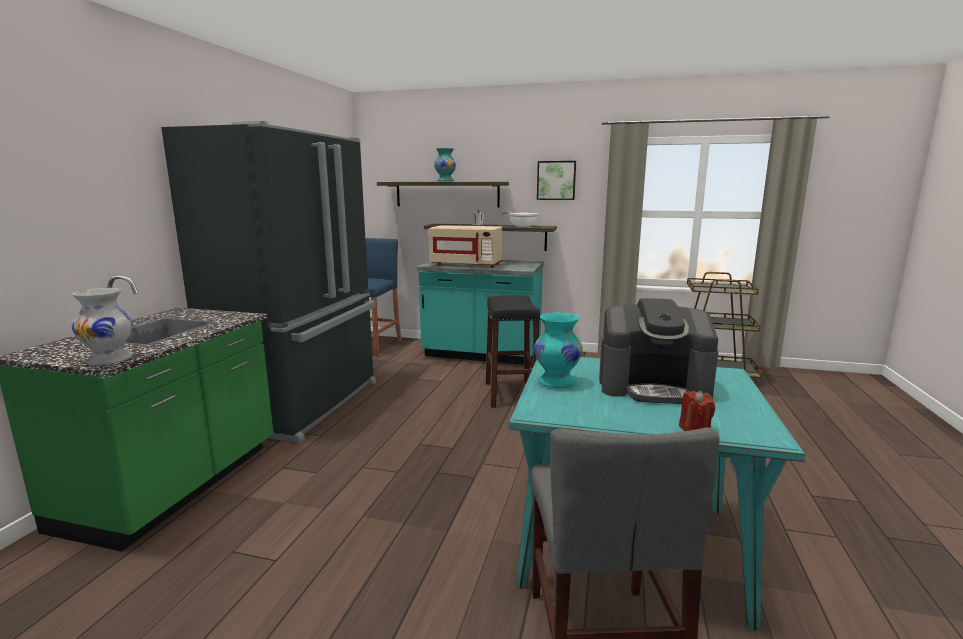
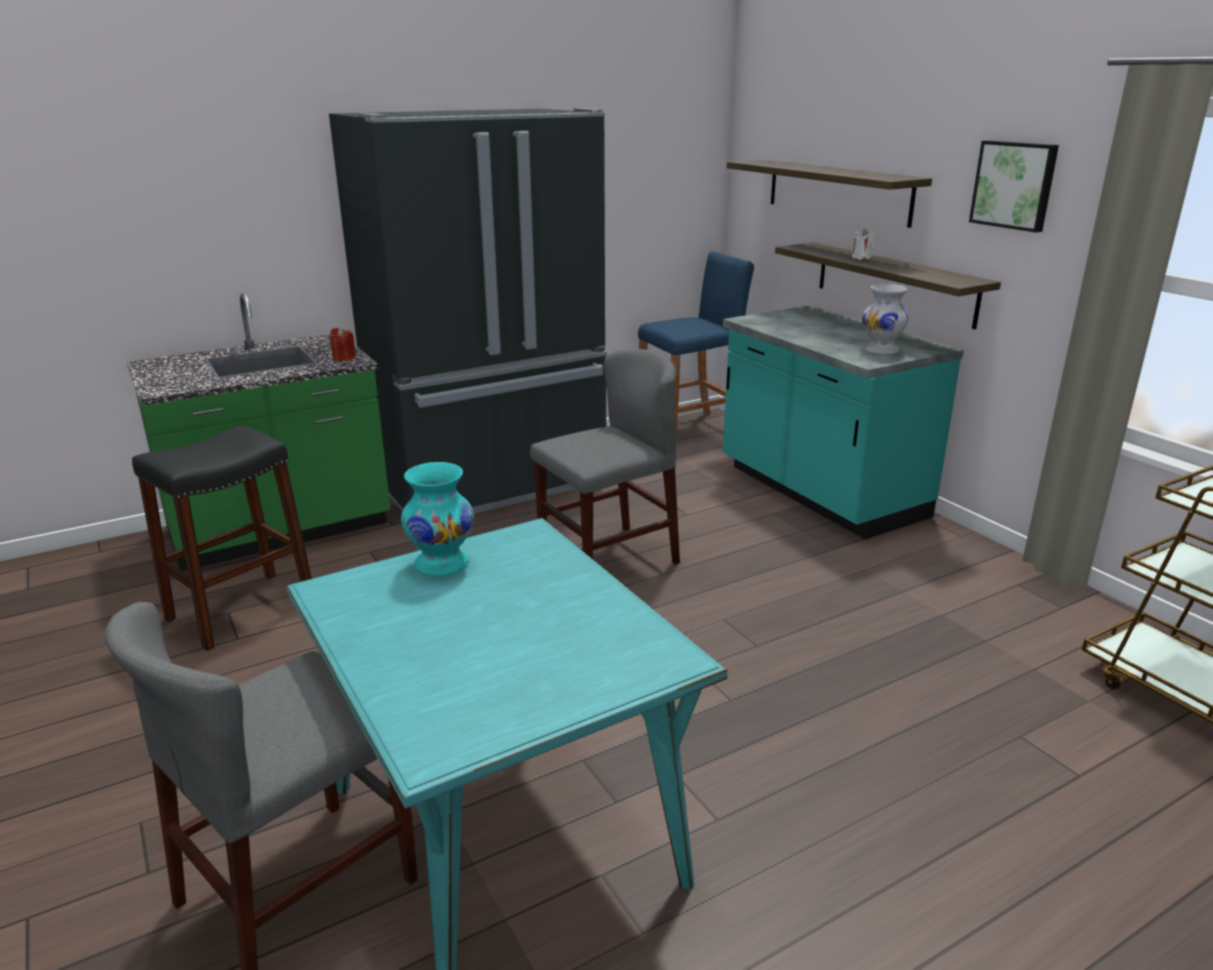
camera: 45 degrees right, 10 degrees up
white vase [72,288,133,365] -> white vase moved to [862,284,909,355]
beige microwave [428,225,502,268] -> none
turquoise vase [434,148,456,182] -> none
black stool [486,295,540,408] -> black stool moved to [132,425,312,651]
frying pan [502,211,539,227] -> none
coffee machine [599,298,718,404] -> none
red candle [679,391,715,431] -> red candle moved to [330,327,356,361]
none -> grey chair [530,349,680,565]

